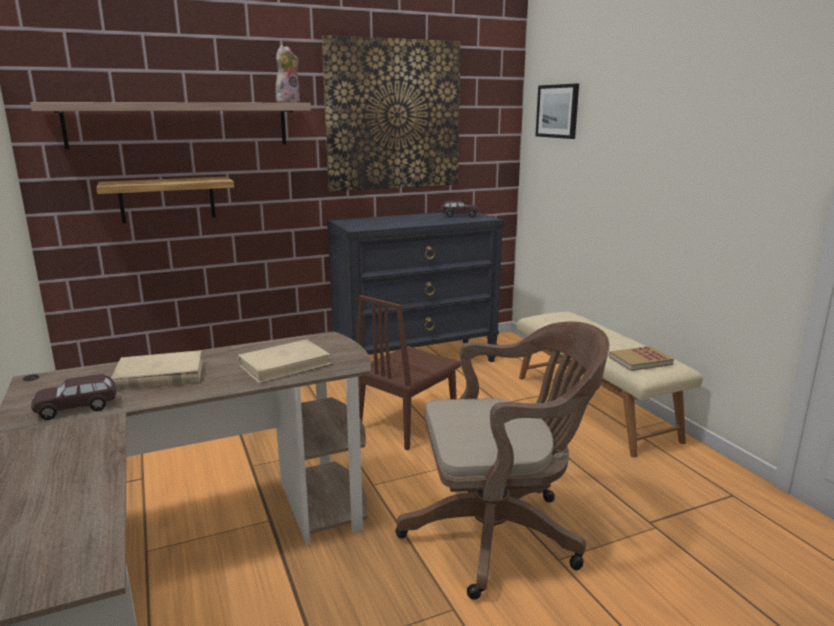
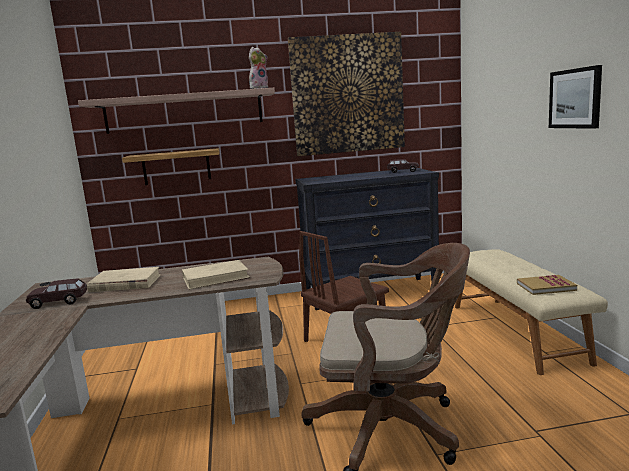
camera: 15 degrees right, 5 degrees down
picture [535,84,579,139] -> picture moved to [549,65,602,129]

